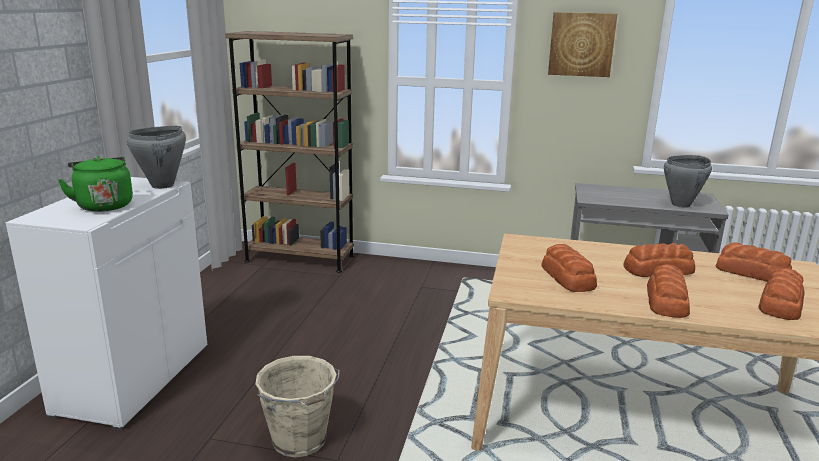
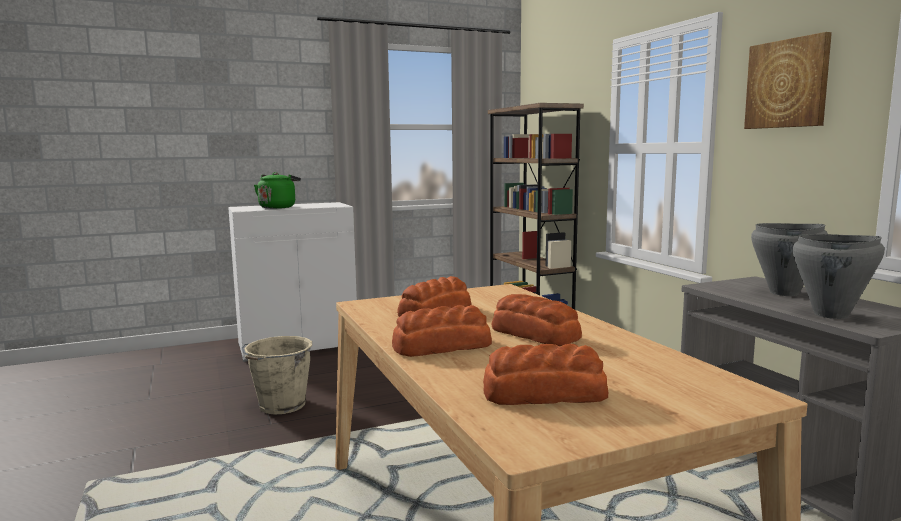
camera: 55 degrees right, 10 degrees down
grey cooking pot [127,126,186,189] -> grey cooking pot moved to [751,223,828,296]
bread [715,242,792,281] -> none

